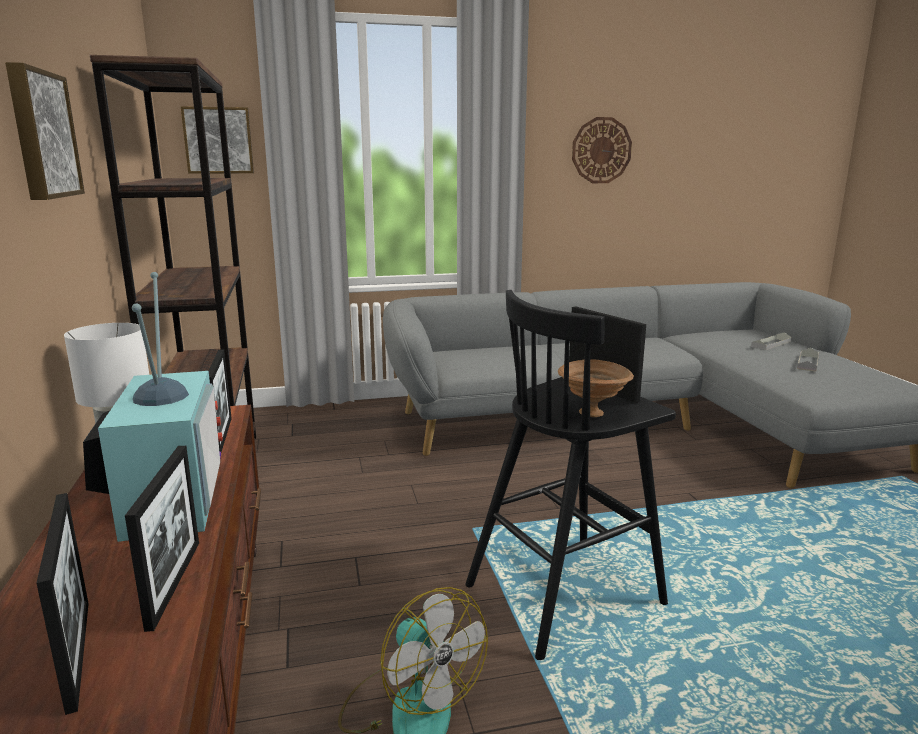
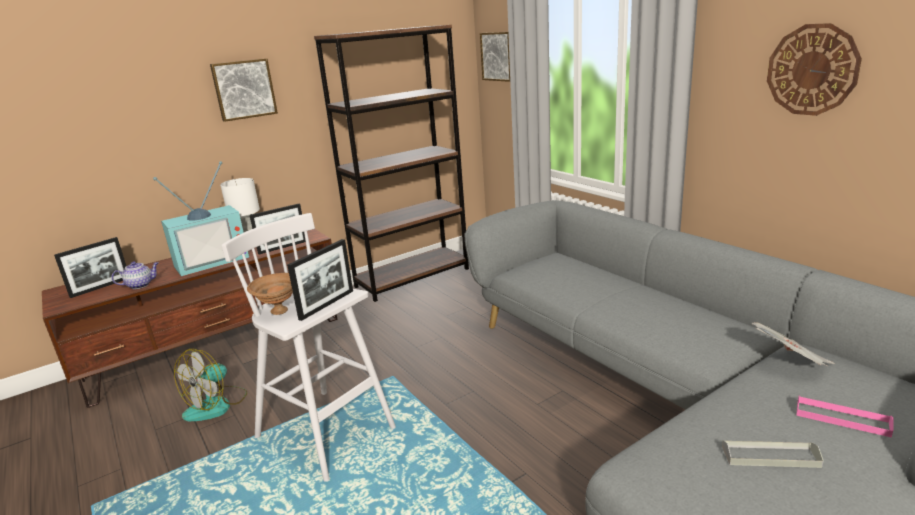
camera: 70 degrees right, 5 degrees up
picture frame [125,446,199,632] -> teapot [111,261,158,289]
black stool [465,290,676,660] -> white stool [222,213,396,482]
grey tray [751,332,791,350] -> pink tray [796,396,894,438]
none -> newspaper [752,322,835,366]

